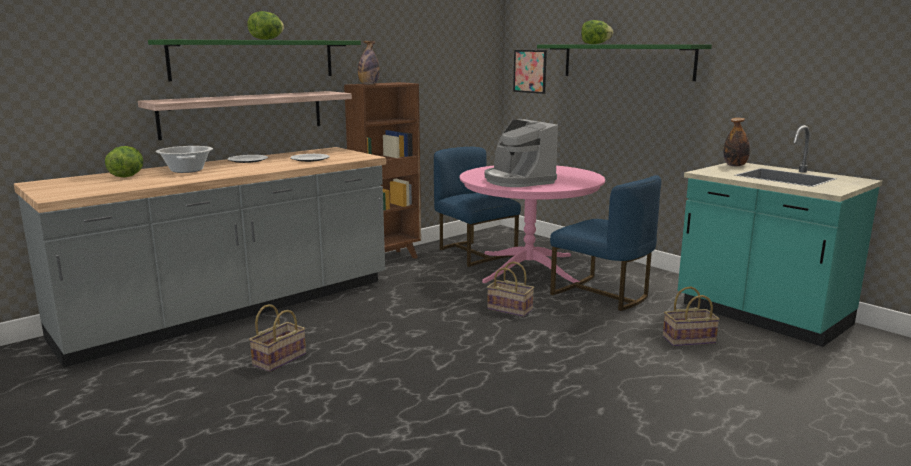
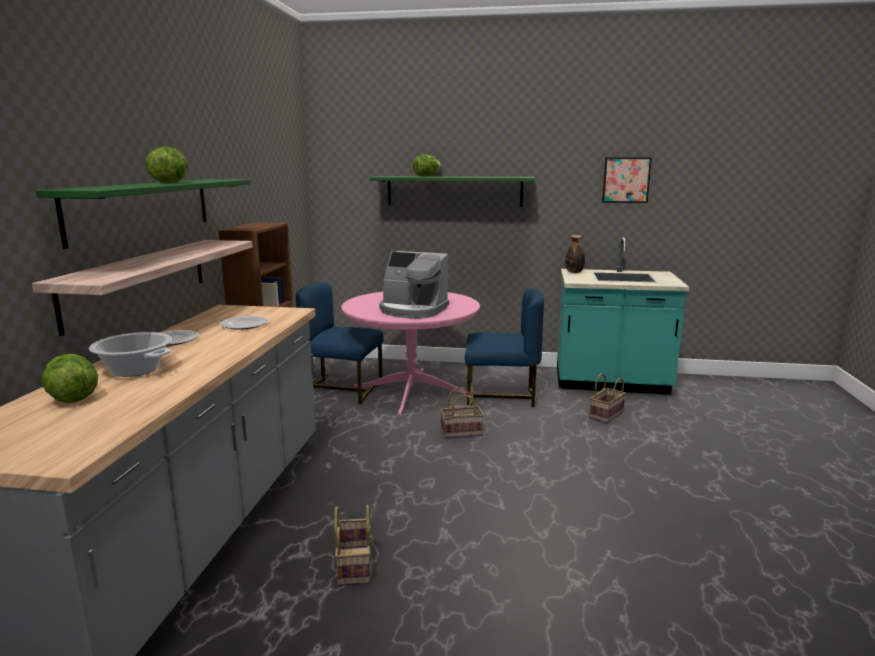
camera: 40 degrees left, 0 degrees up
bottle [358,41,380,85] -> none
picture [513,50,547,94] -> picture moved to [602,157,652,203]

